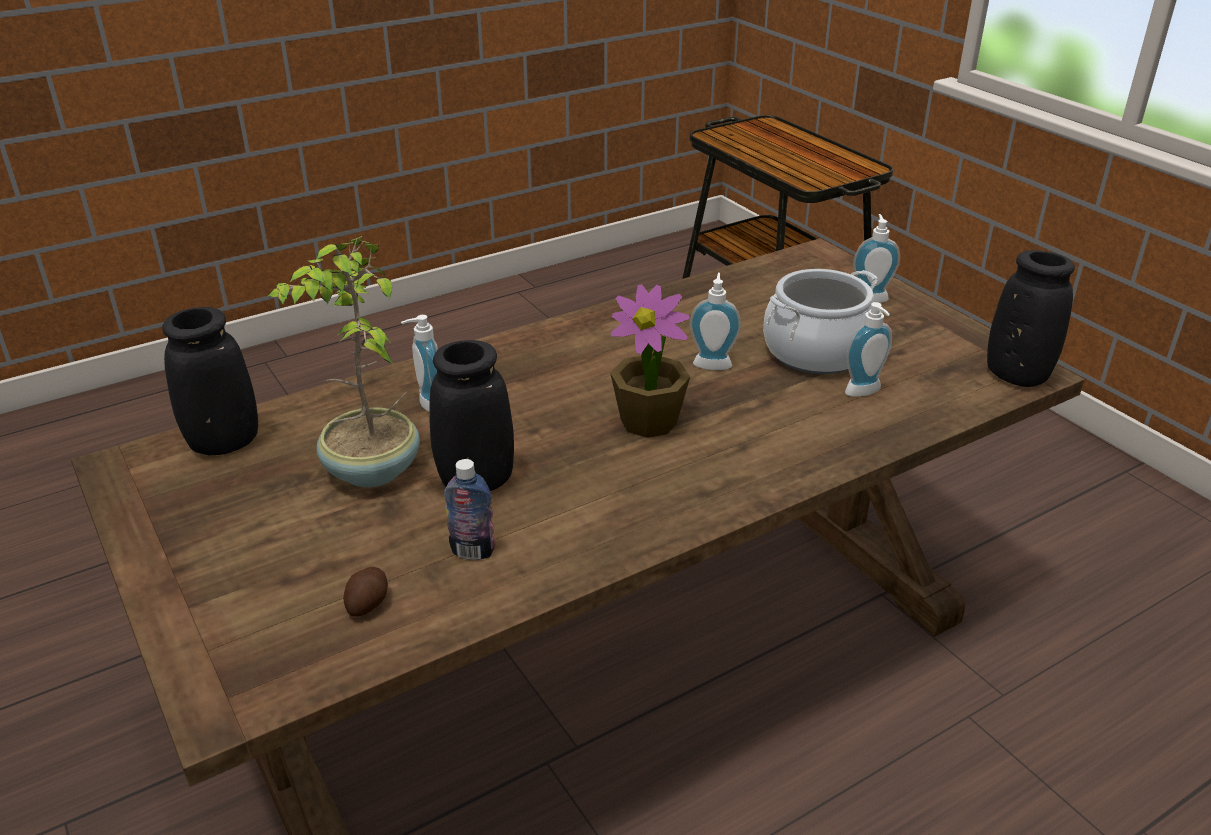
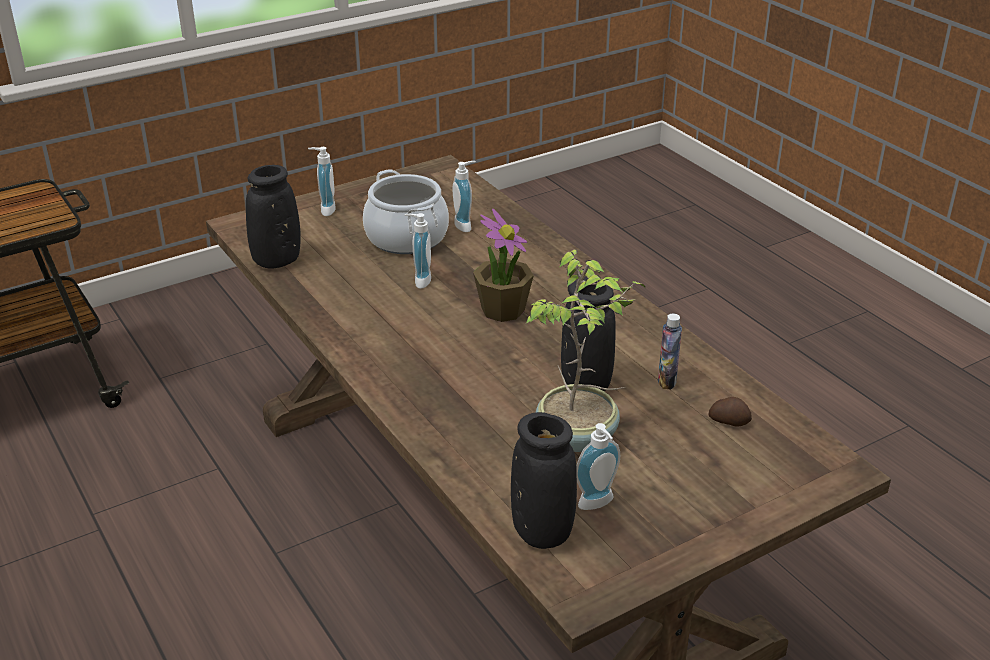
camera: 90 degrees left, 0 degrees up
soap dispenser [401,315,438,412] -> soap dispenser moved to [576,423,620,510]
black vase [987,250,1075,387] -> black vase moved to [246,165,301,268]

